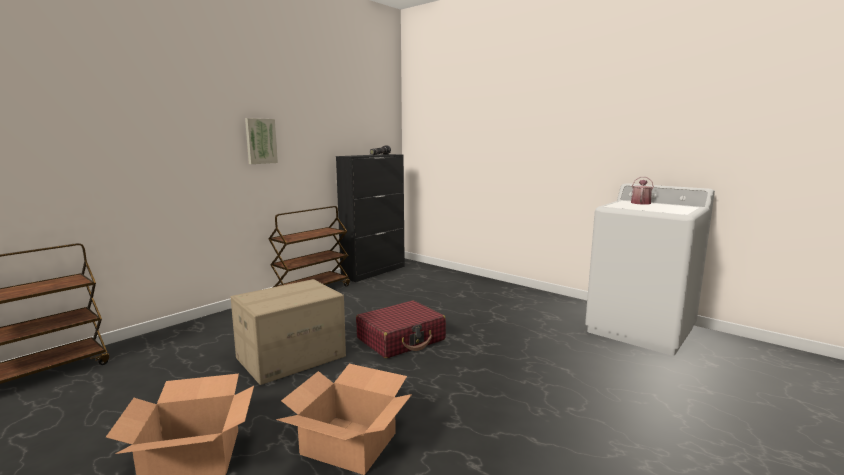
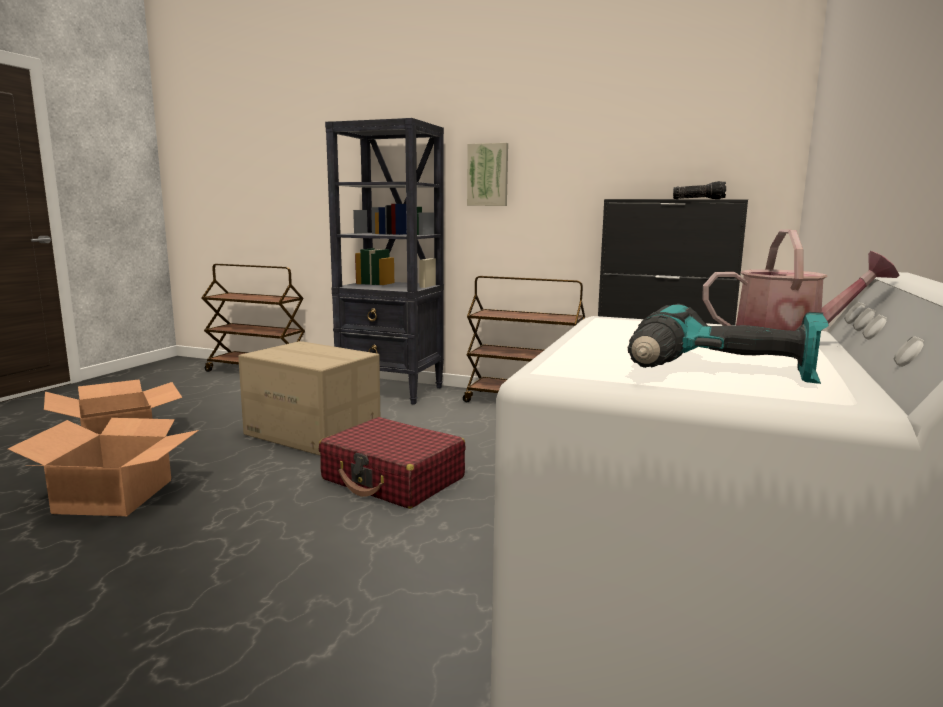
camera: 70 degrees right, 0 degrees up
none -> black bookcase [325,118,444,405]
none -> power drill [628,304,829,384]

